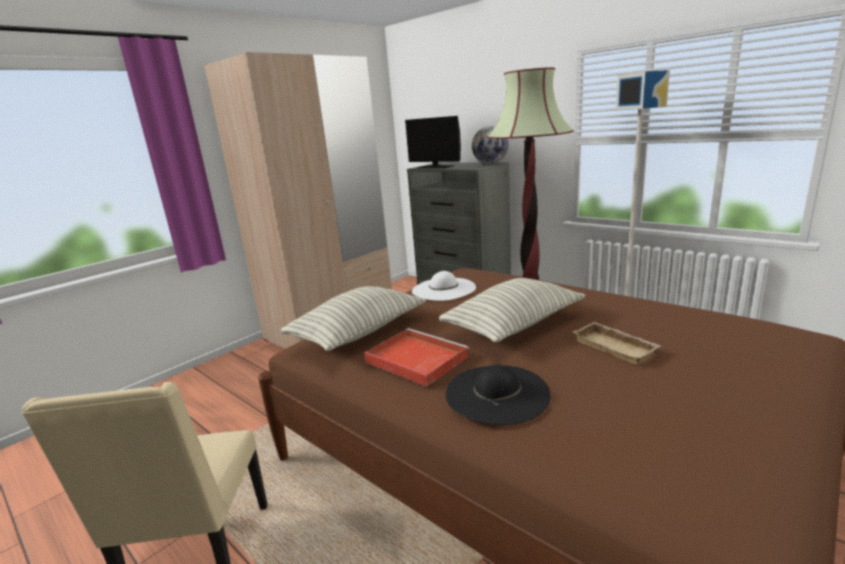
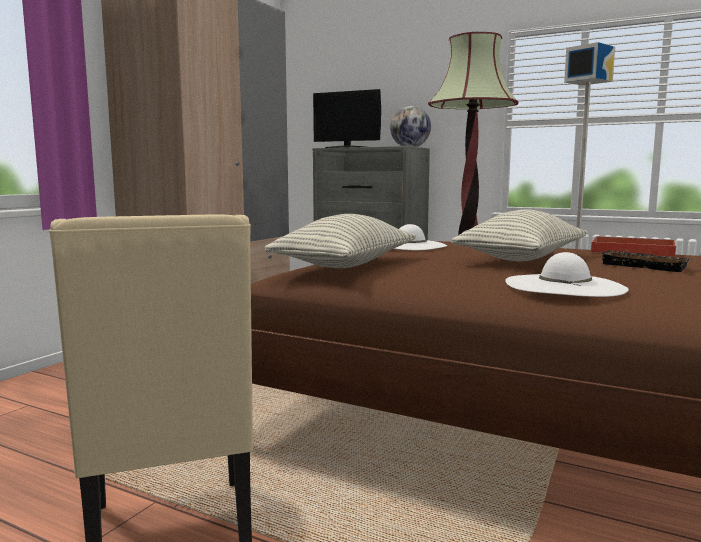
camera: 15 degrees left, 10 degrees down
red tray [364,328,469,387] -> red tray moved to [591,236,676,257]
black hat [446,364,550,425] -> white hat [505,252,629,297]
beige tray [573,322,661,365] -> black tray [601,250,692,272]

